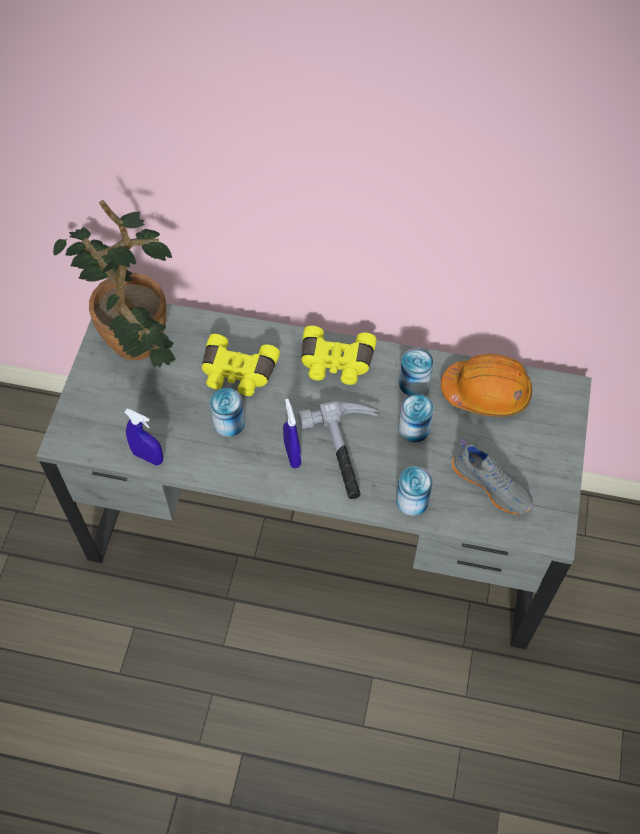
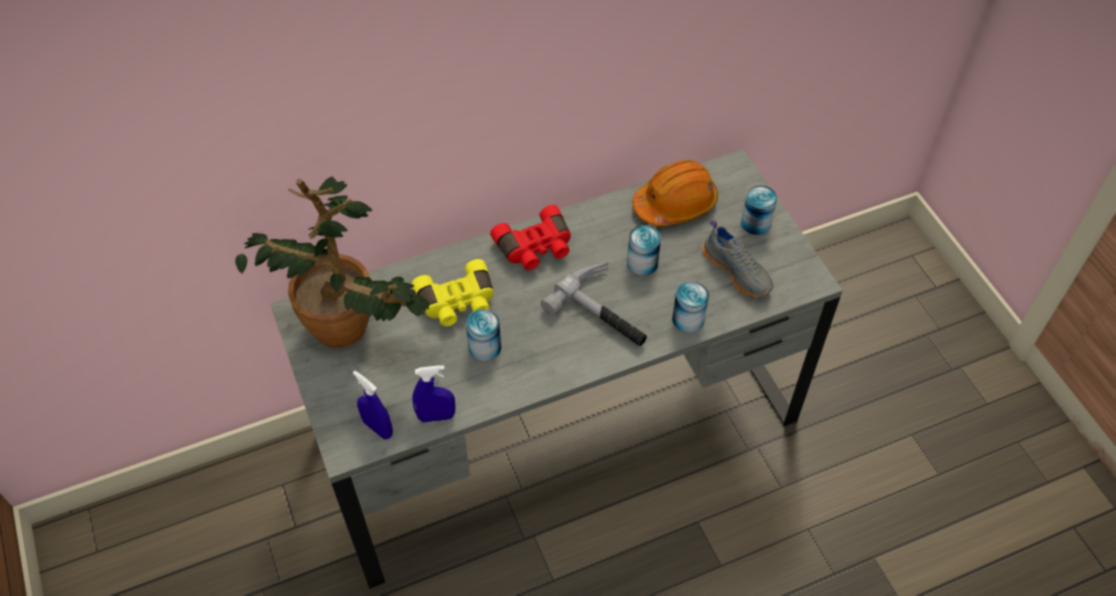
camera: 35 degrees left, 5 degrees down
blue spray bottle [283,399,301,468] -> blue spray bottle moved to [353,371,393,439]
yellow binoculars [301,326,377,385] -> red binoculars [490,205,571,270]
can [399,348,433,396] -> can moved to [741,185,777,235]
grey shoe [452,439,533,515] -> grey shoe turned 45 degrees clockwise [702,220,773,298]

